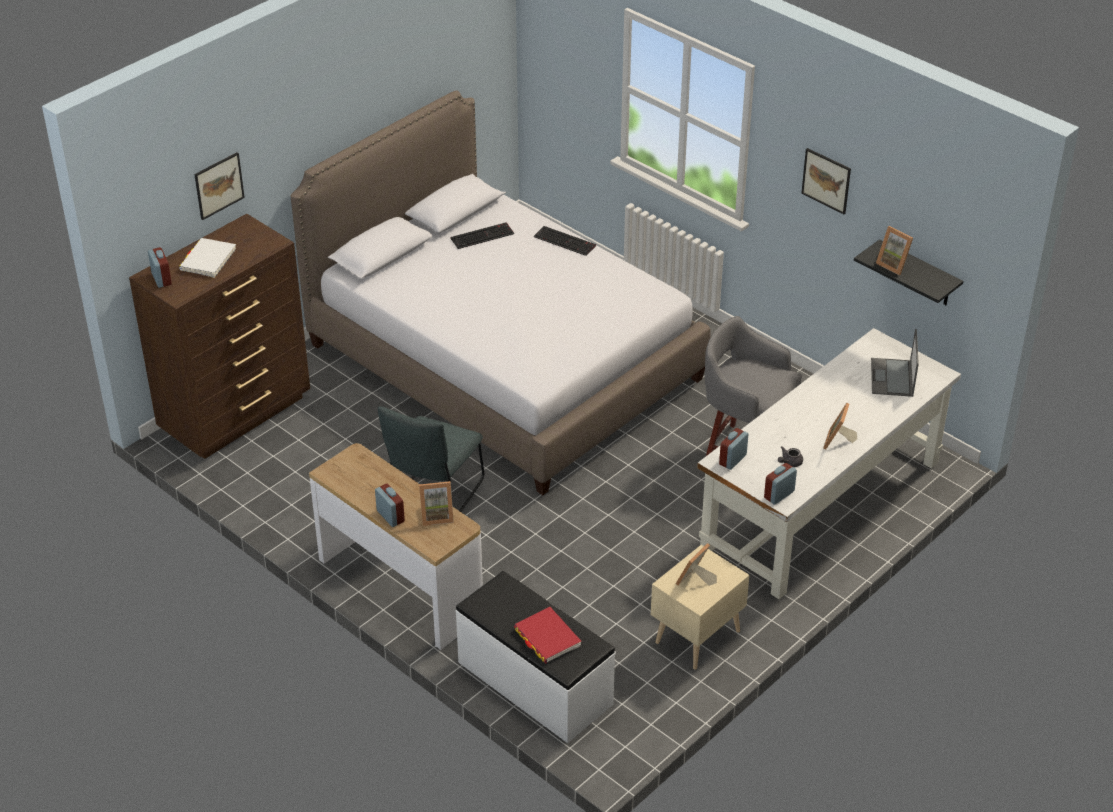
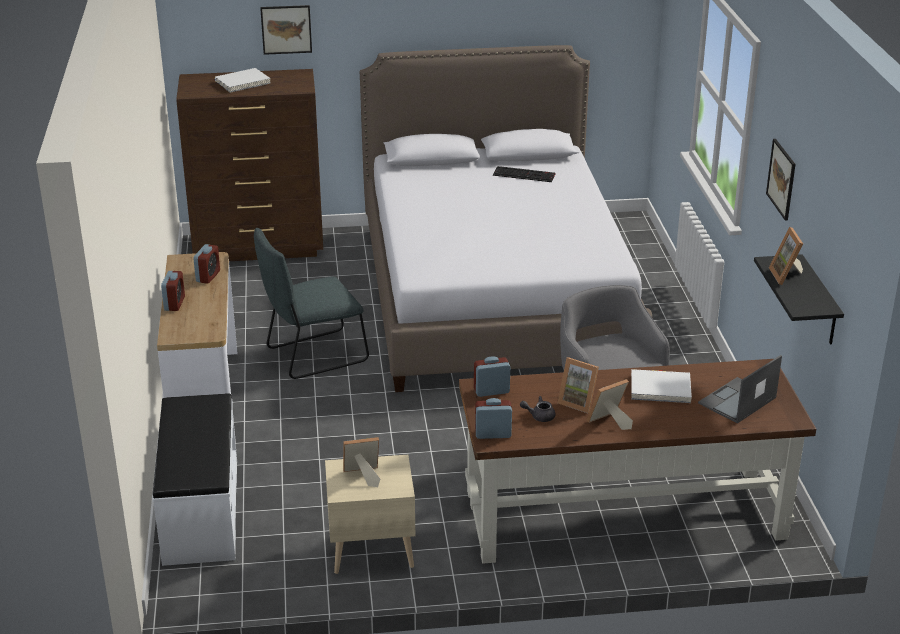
camera: 40 degrees right, 10 degrees down
alarm clock [148,247,172,288] -> alarm clock moved to [193,244,220,284]
picture frame [419,481,454,526] -> picture frame moved to [558,357,599,413]
red book [514,607,581,663] -> none
keyboard [534,226,596,256] -> none
white desk [697,328,961,599] -> brown desk [459,359,816,564]
none -> white book [631,369,692,403]

